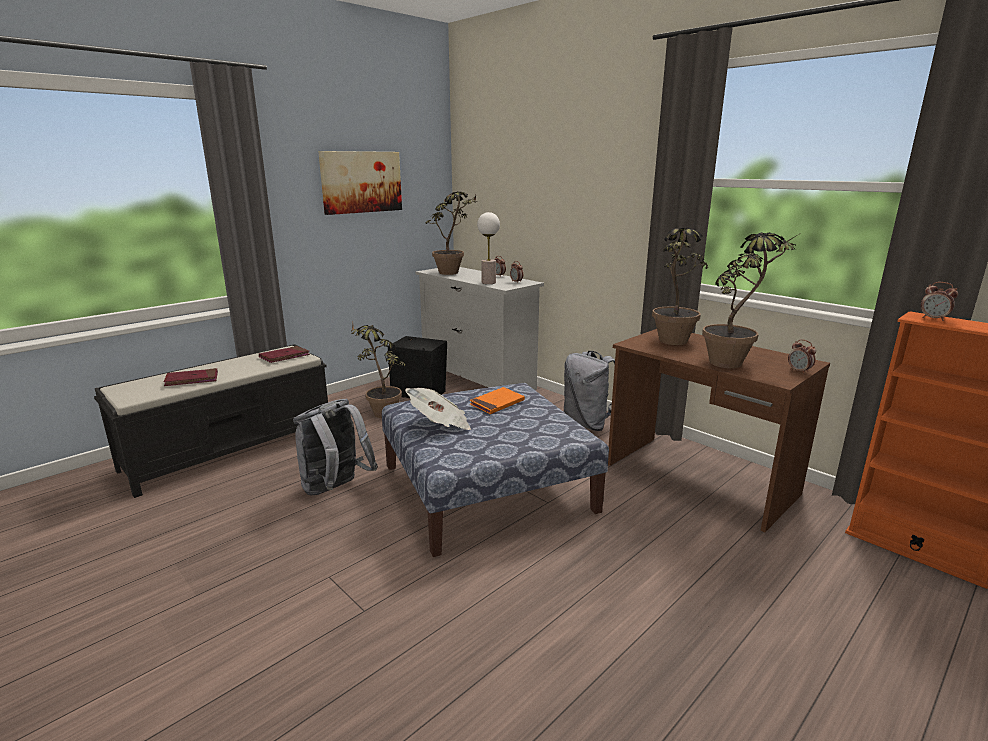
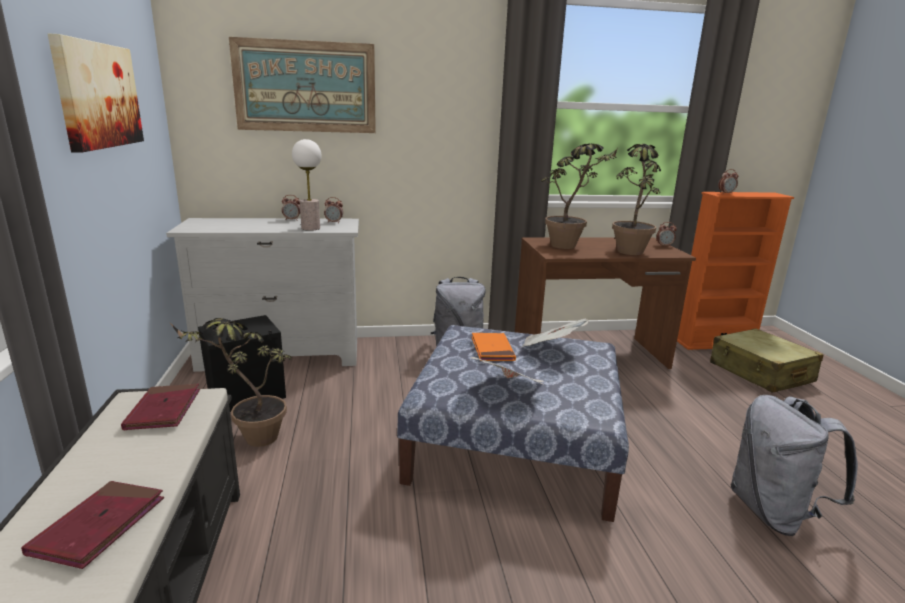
camera: 55 degrees left, 0 degrees up
grey backpack [293,399,378,495] -> grey backpack moved to [731,395,858,536]
potted plant [426,192,477,275] -> none
none -> picture [229,37,376,133]
none -> newspaper [520,318,589,348]
none -> beige suitcase [710,329,824,393]

